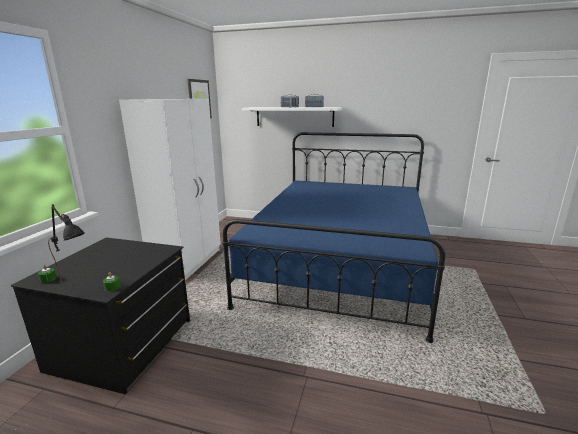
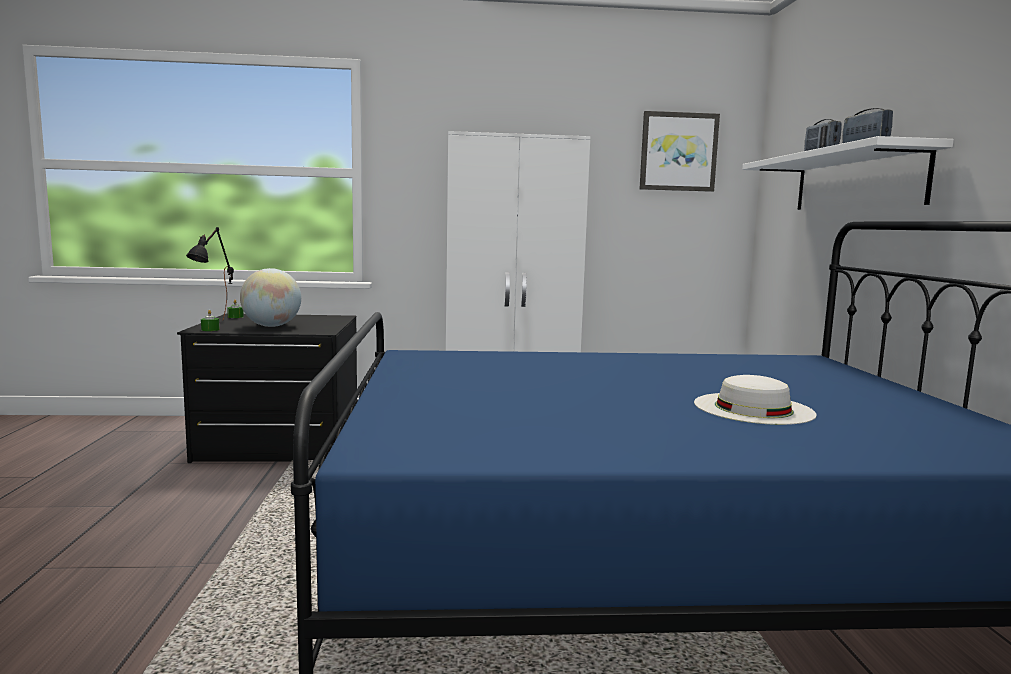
camera: 70 degrees right, 10 degrees down
none -> globe [240,268,301,327]
none -> white hat [694,375,817,425]

